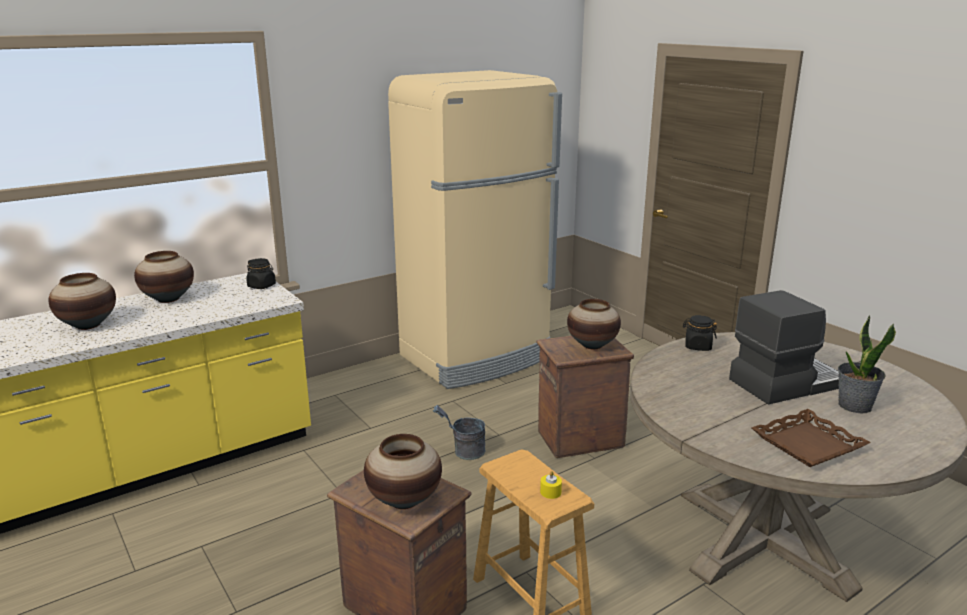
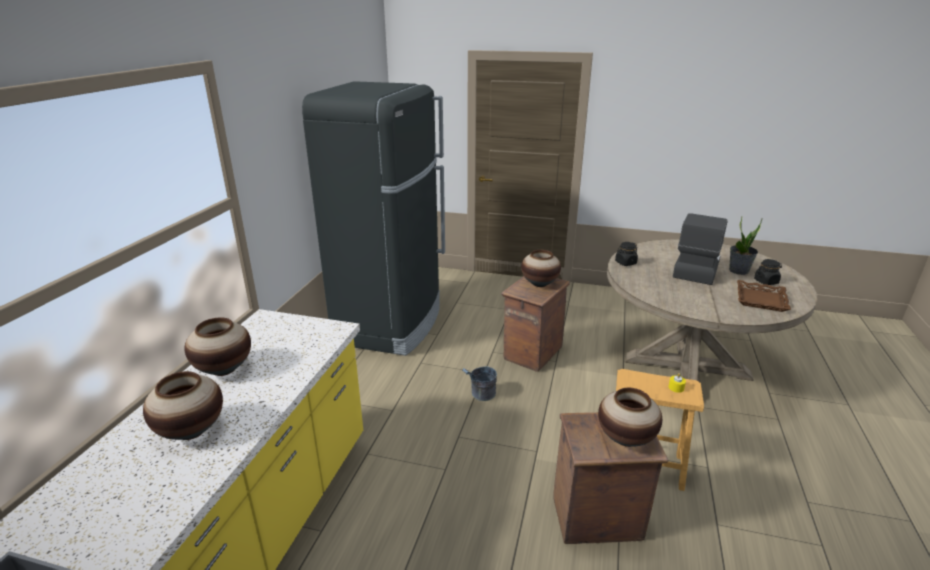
camera: 40 degrees left, 5 degrees up
black jar [246,258,276,289] -> black jar moved to [754,259,782,285]
beige fridge [388,70,562,389] -> black fridge [302,81,445,356]

